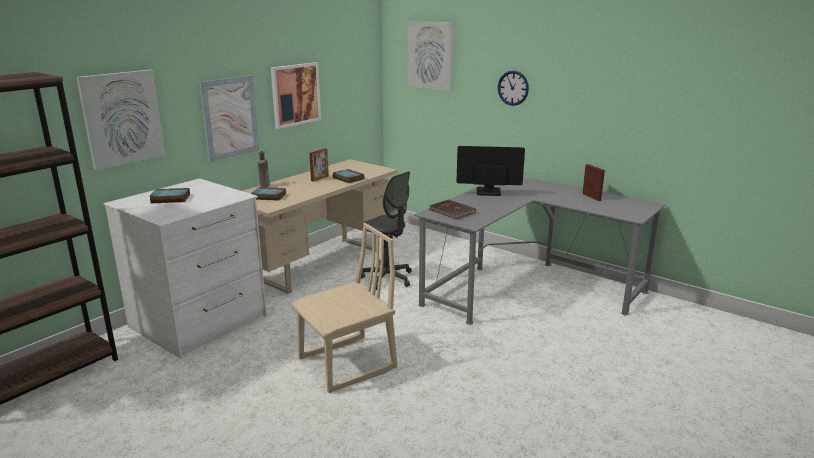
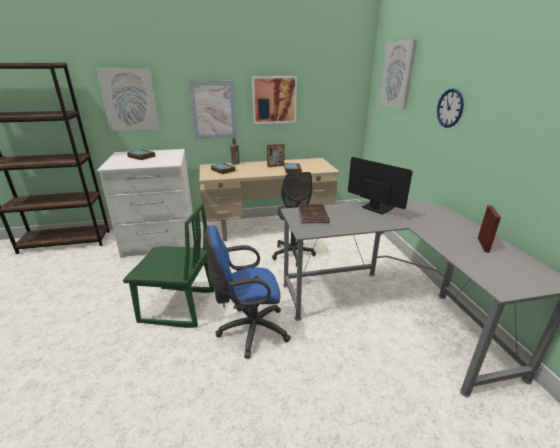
camera: 40 degrees right, 5 degrees up
beige chair [291,223,397,393] -> green chair [123,203,215,328]
none -> blue office chair [204,225,291,358]

